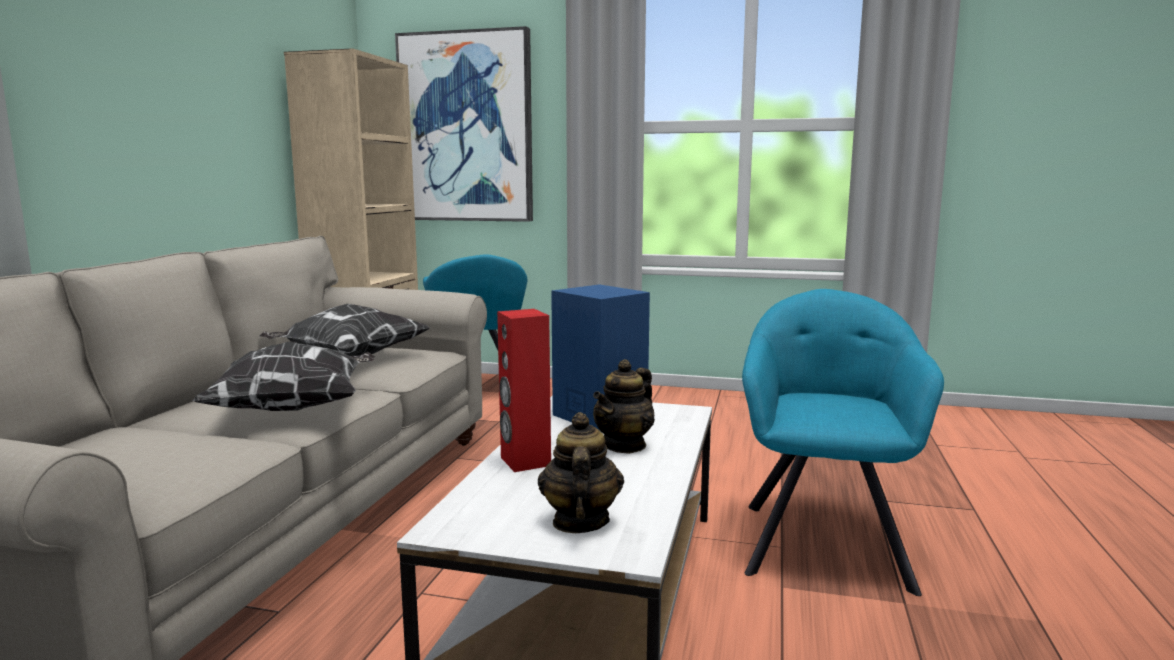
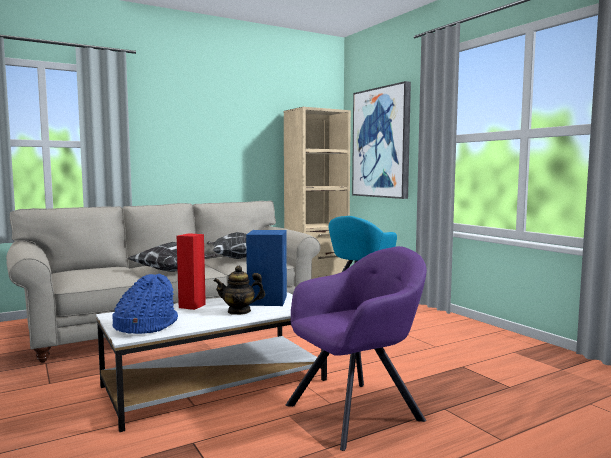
camera: 45 degrees right, 5 degrees down
teapot [538,412,624,533] -> blue hat [113,274,178,334]
turquoise armchair [742,289,944,596] -> purple armchair [286,246,427,451]

